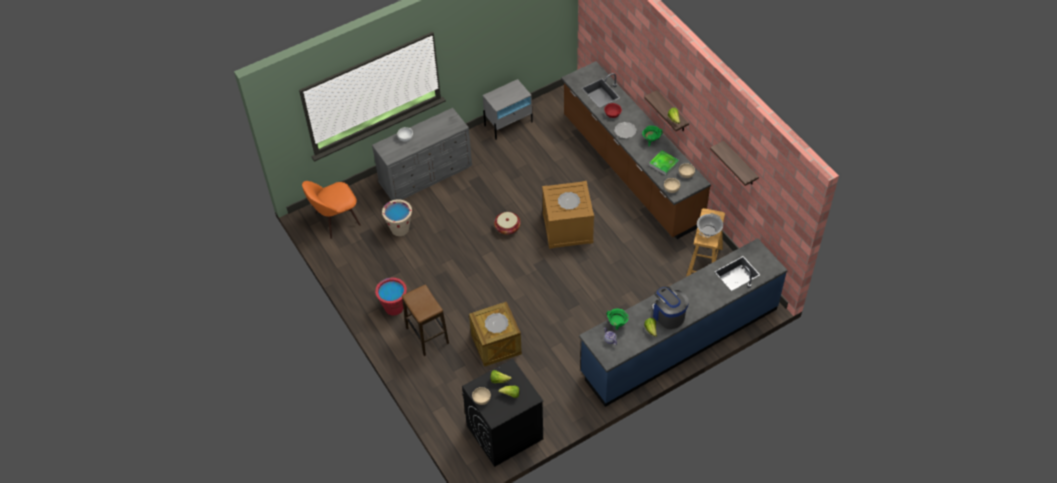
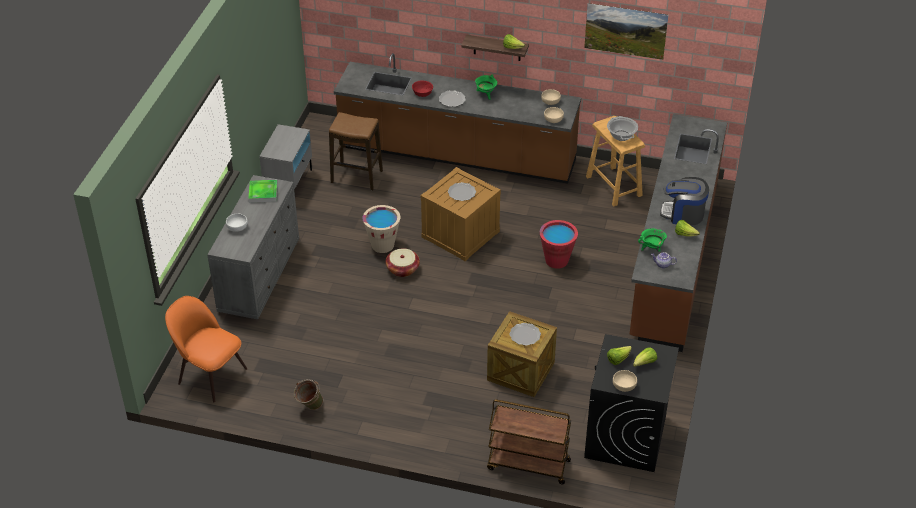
camera: 45 degrees left, 10 degrees down
orange chair [302,181,361,239] -> orange chair turned 105 degrees clockwise [165,296,247,402]
red bucket [375,277,407,316] -> red bucket moved to [540,220,578,269]
beige bucket [382,199,412,236] -> beige bucket moved to [363,205,400,253]
stool [402,285,449,356] -> stool moved to [329,112,383,190]
blue counter [579,238,788,407] -> brown counter [630,114,727,352]
tray [649,150,679,175] -> tray moved to [248,180,278,203]
shelf [710,141,759,186] -> picture [584,3,668,60]
none -> green bucket [294,379,323,410]
none -> brown cart [487,399,571,485]

